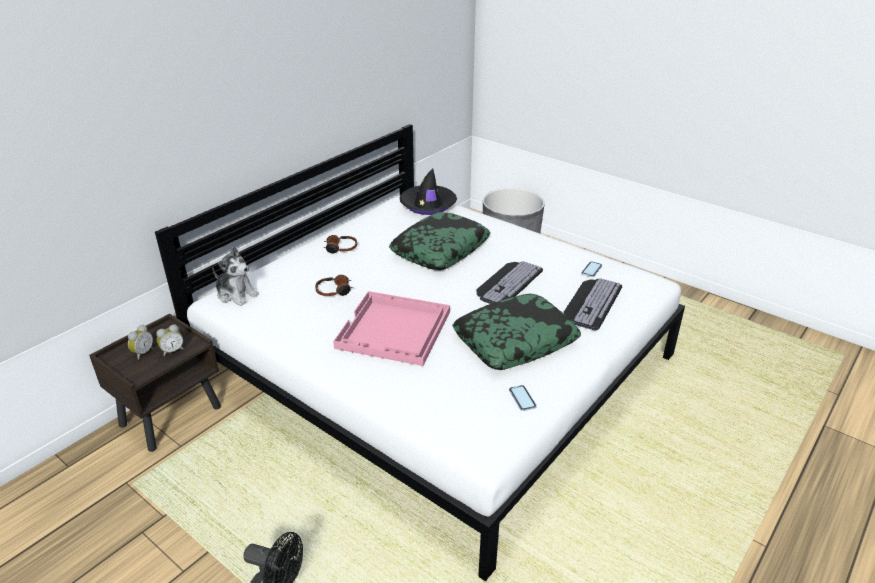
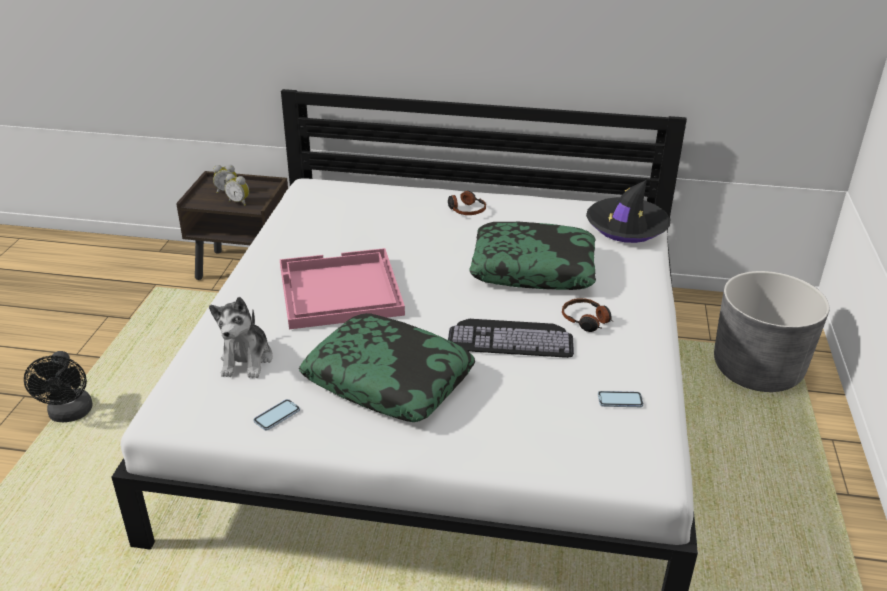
camera: 60 degrees right, 0 degrees up
plush toy [212,247,259,306] -> plush toy moved to [209,297,273,378]
headphones [315,275,353,296] -> headphones moved to [562,298,613,332]
keyboard [563,278,622,330] -> none

